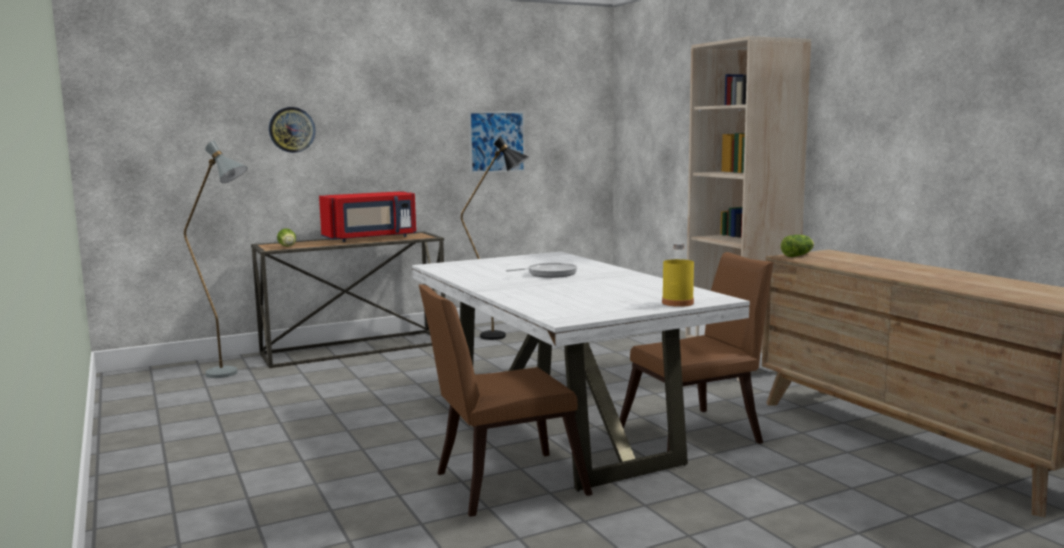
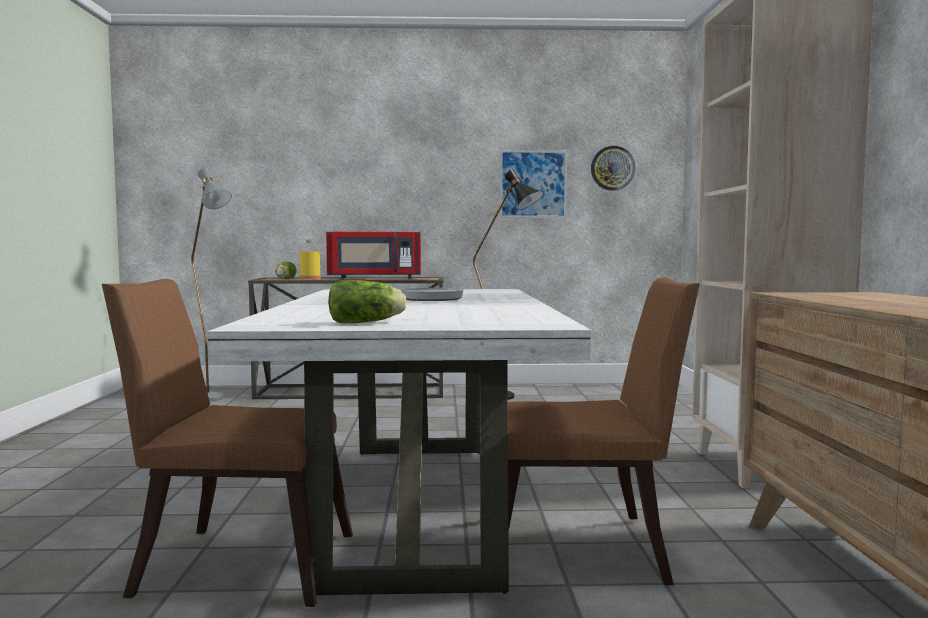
camera: 25 degrees right, 5 degrees down
wall clock [269,107,315,153] -> wall clock moved to [591,146,635,191]
yellow bottle [662,243,694,307] -> yellow bottle moved to [300,240,321,280]
lettuce [781,235,814,257] -> lettuce moved to [328,280,407,323]

